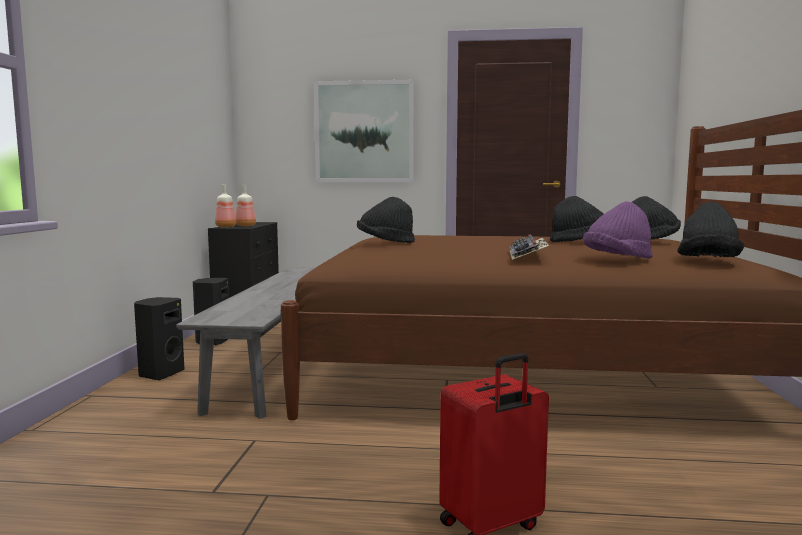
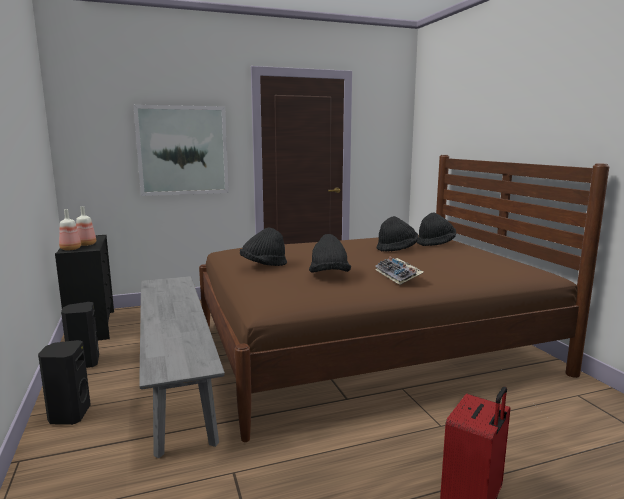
camera: 25 degrees left, 5 degrees up
purple hat [583,201,653,259] -> none
black hat [677,202,744,257] -> black hat moved to [309,234,351,273]

